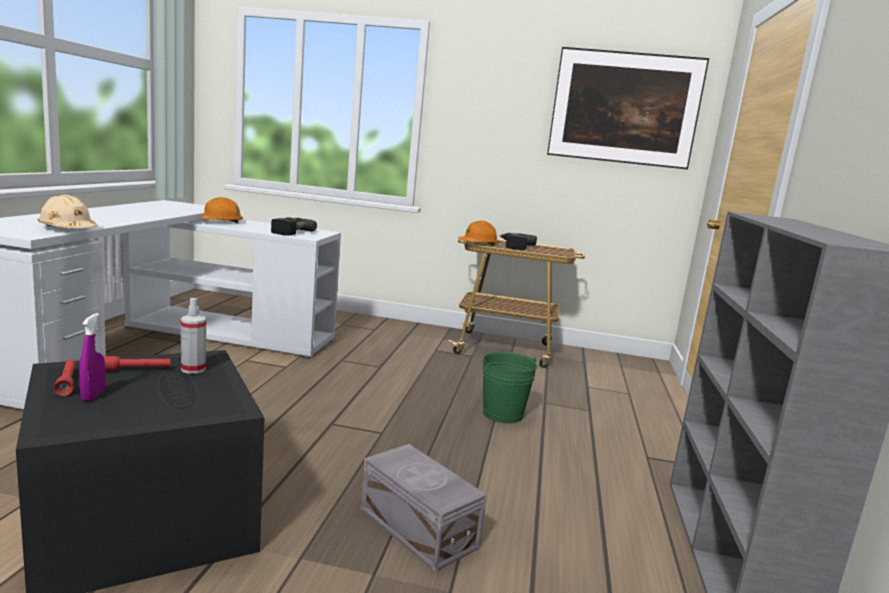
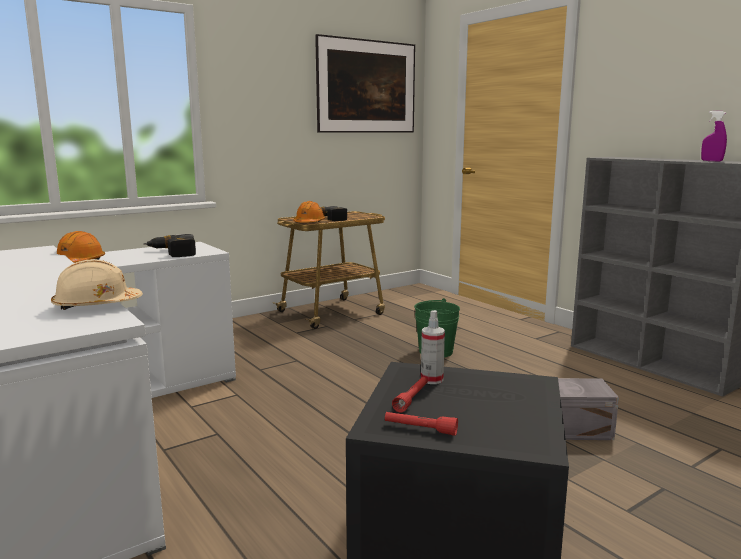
camera: 45 degrees left, 0 degrees up
purple spray bottle [79,313,106,401] -> purple spray bottle moved to [701,111,727,161]

